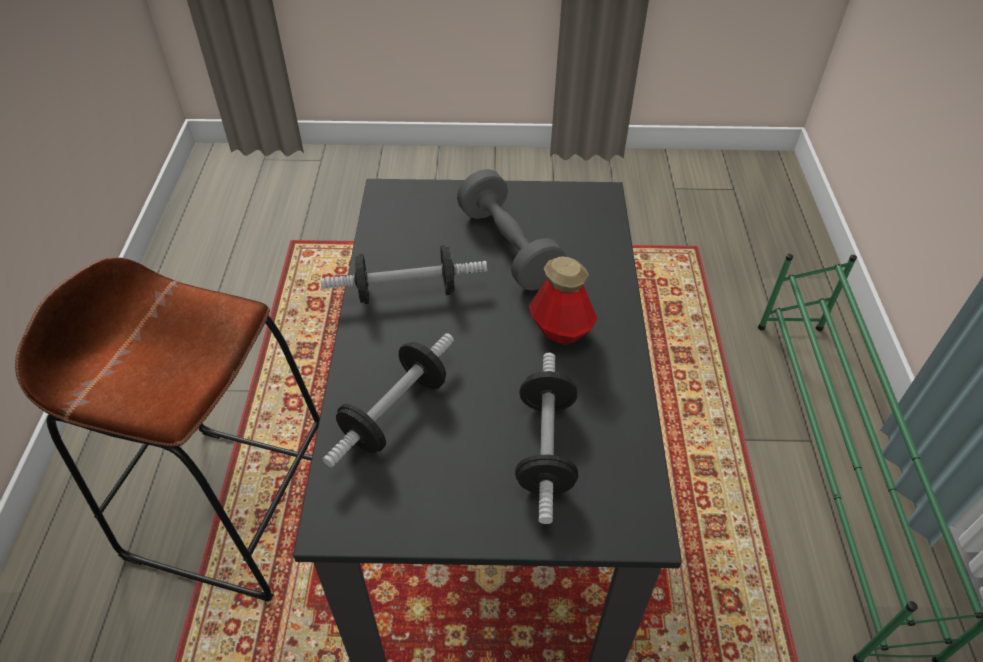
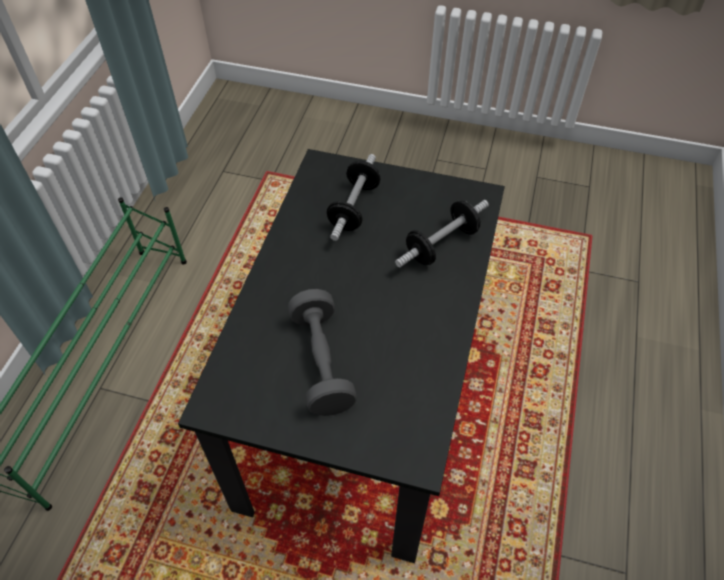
camera: 165 degrees left, 5 degrees up
brown stool [15,257,320,602] -> none
dumbbell [321,245,487,305] -> none
bottle [529,257,597,345] -> none

